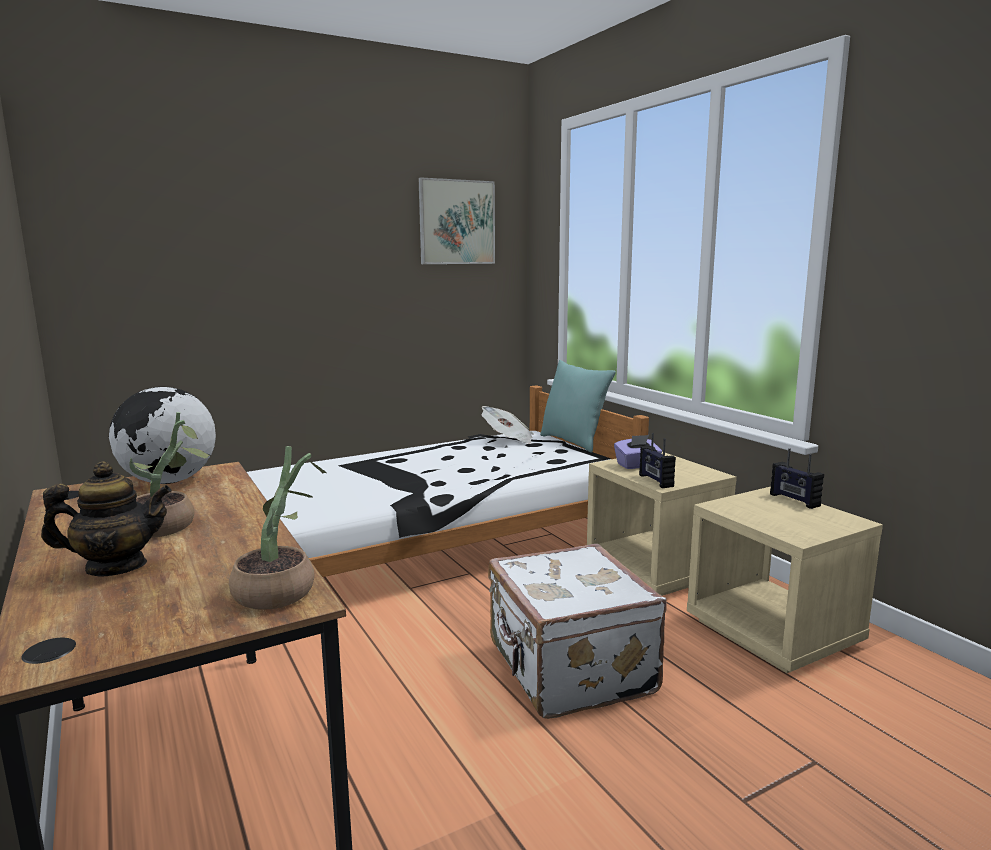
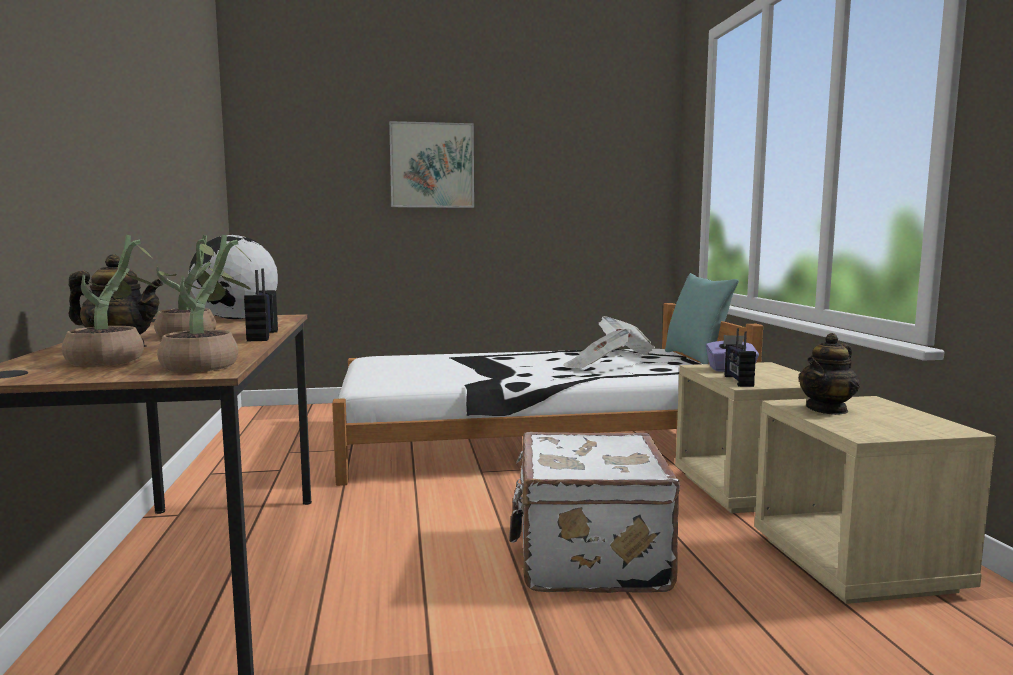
camera: 20 degrees right, 5 degrees down
picture [419,177,495,264] -> picture moved to [389,121,474,208]
radio [770,448,824,509] -> radio moved to [244,269,278,341]
none -> potted plant [62,235,157,367]
none -> newspaper [563,329,632,368]
none -> teapot [799,333,860,415]

